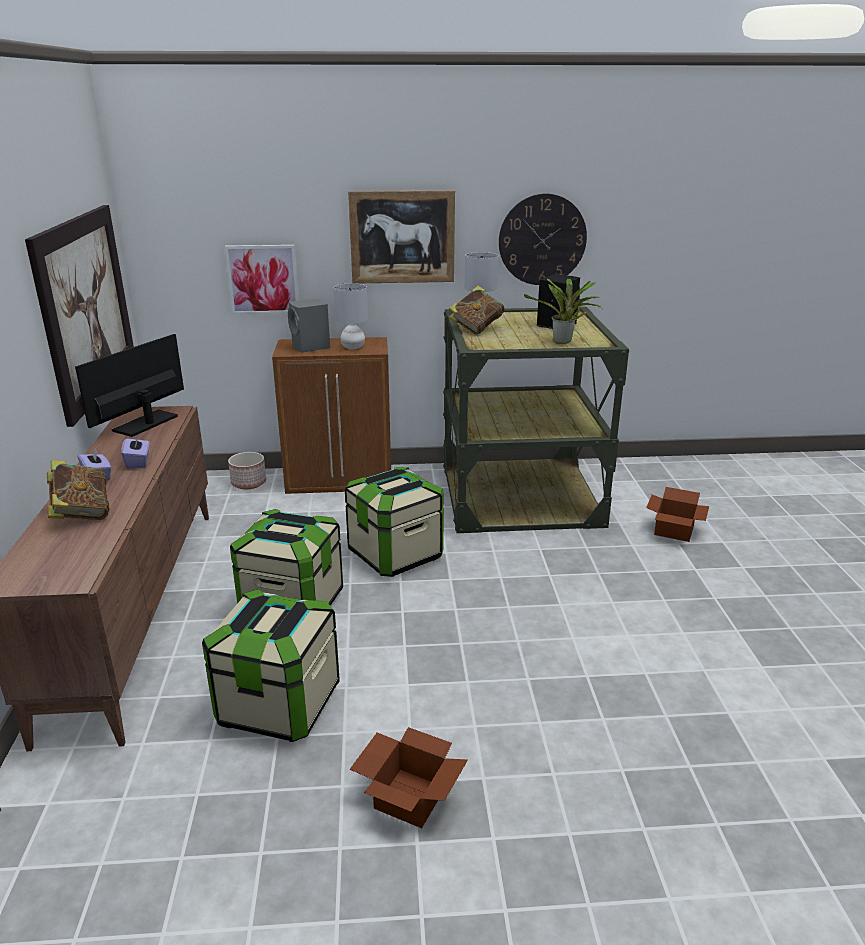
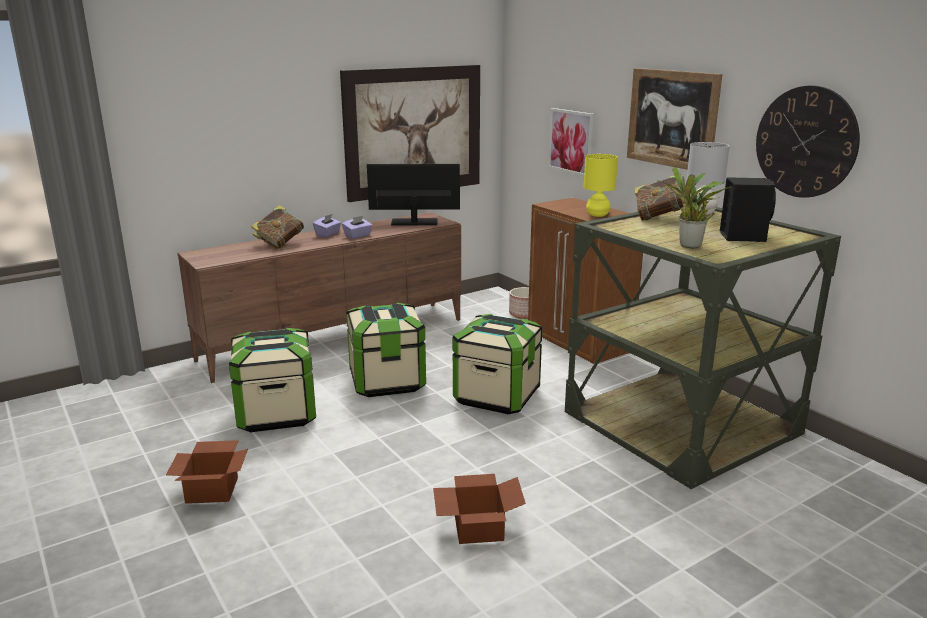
camera: 60 degrees right, 5 degrees down
grey speaker [288,298,330,353] -> none
grey table lamp [334,283,368,349] -> yellow table lamp [584,154,618,217]
cardboard box [646,487,709,542] -> cardboard box moved to [433,474,526,544]

